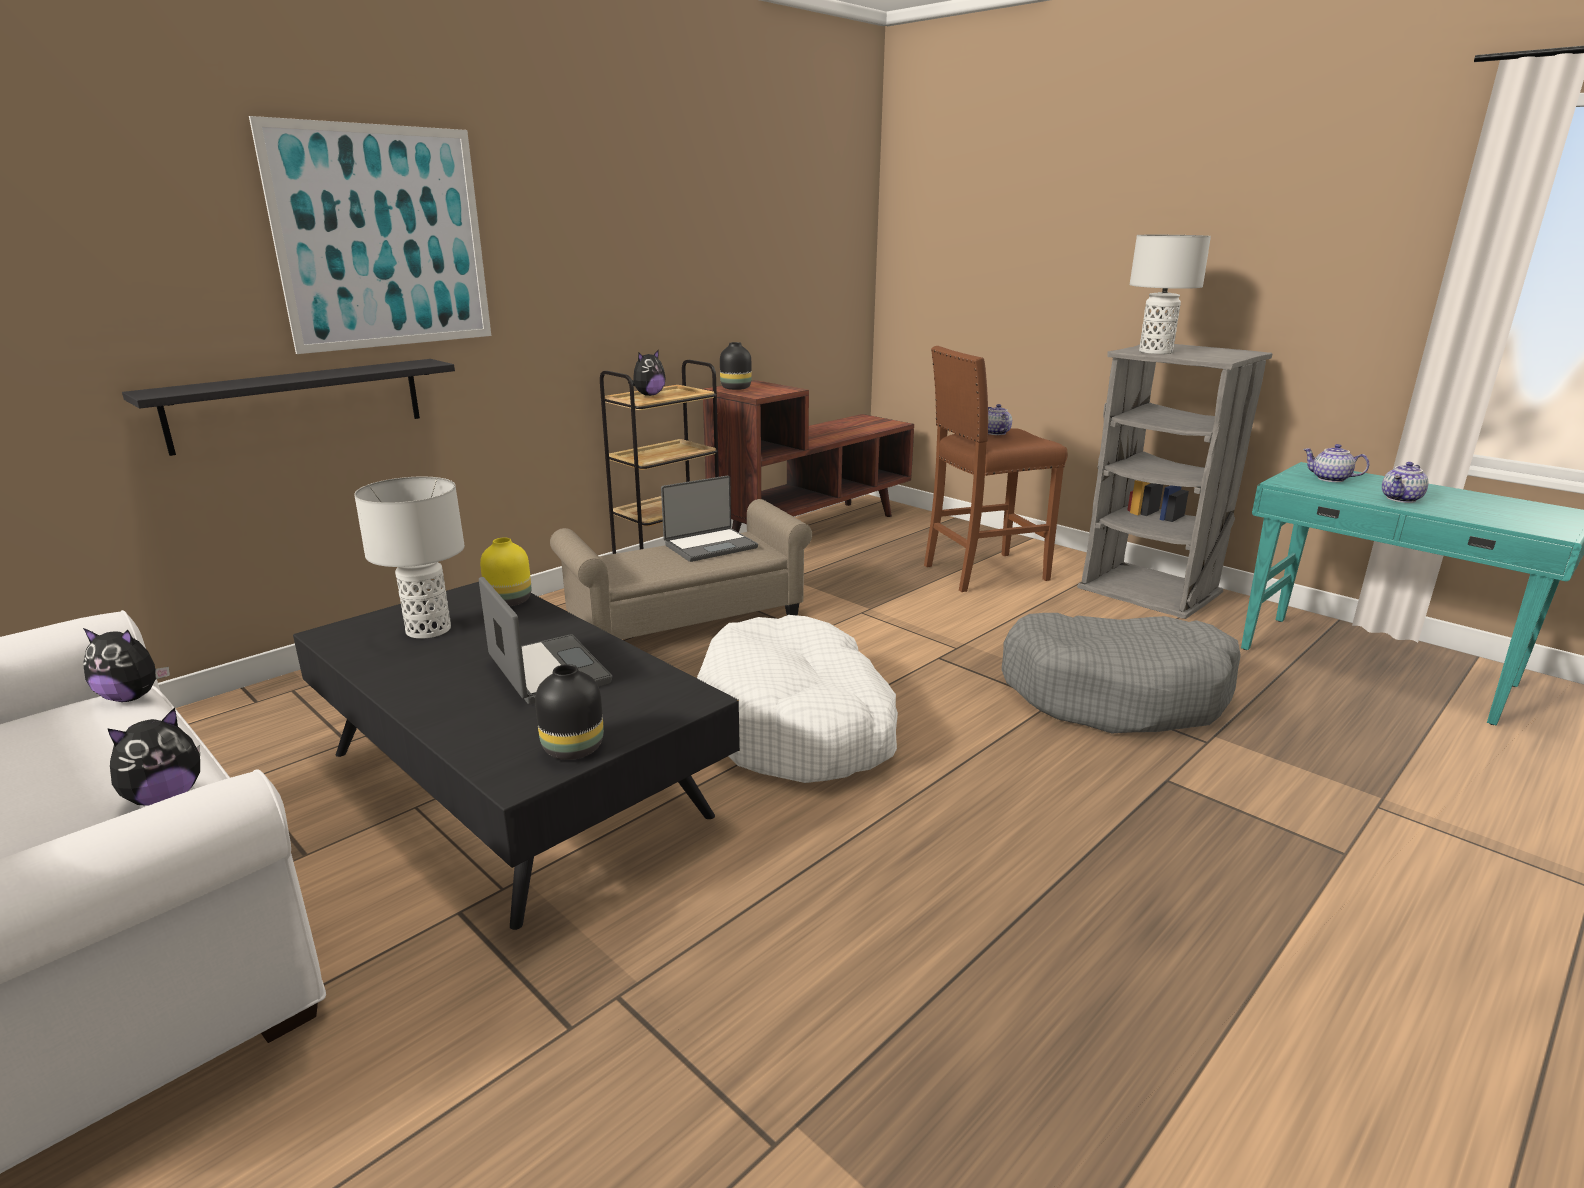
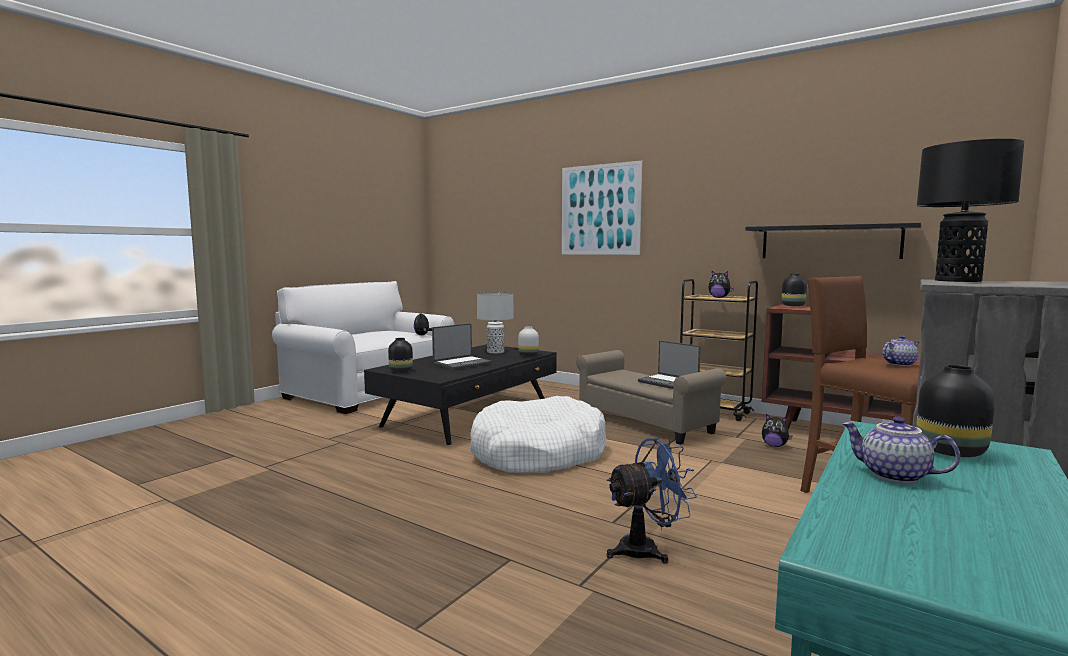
camera: 80 degrees right, 15 degrees down
plush toy [107,707,200,806] -> plush toy moved to [762,414,792,447]
black shelf [122,359,455,456] -> black shelf moved to [746,223,921,259]
yellow vase [480,538,531,606] -> white vase [518,326,539,356]
grey dog bed [1002,613,1241,733] -> blue fan [607,437,697,564]
white table lamp [1130,235,1211,354] -> black table lamp [917,139,1024,282]
teapot [1303,444,1369,482] -> black vase [916,365,995,457]

